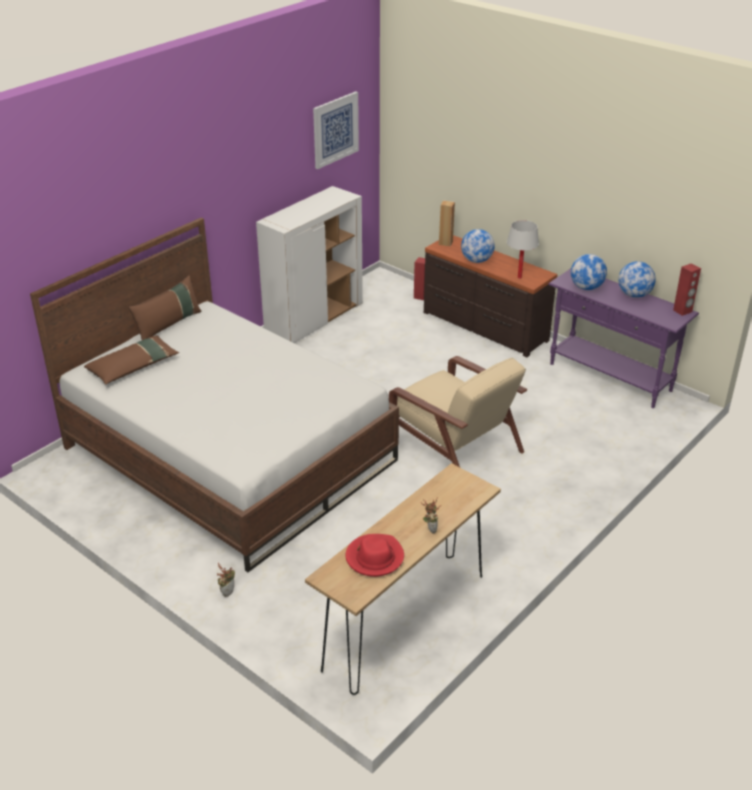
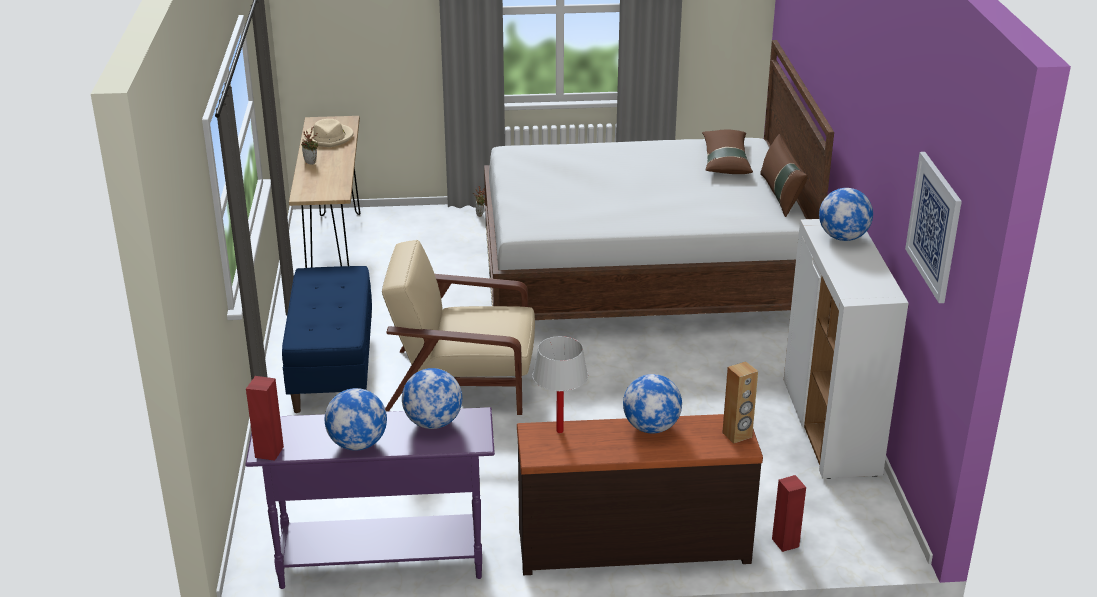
camera: 135 degrees right, 5 degrees down
red hat [345,534,404,577] -> beige hat [304,119,354,147]
none -> blue bench [282,266,372,413]
none -> globe [819,188,873,241]

